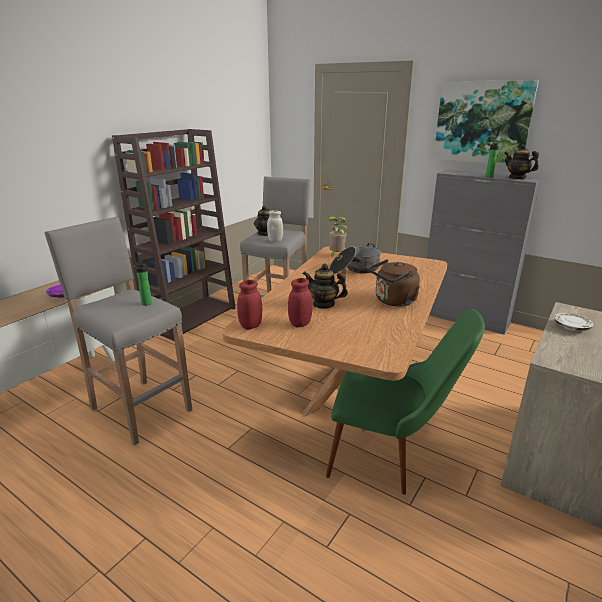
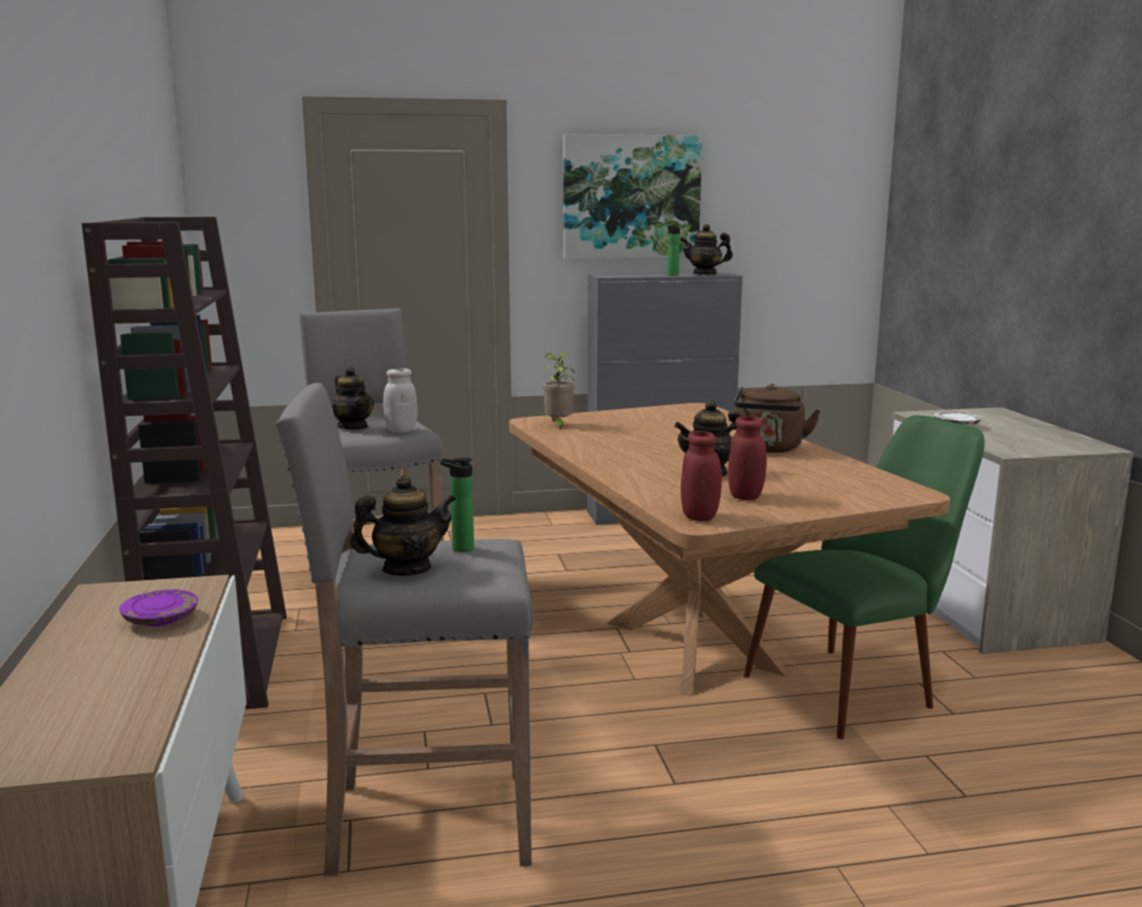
camera: 45 degrees left, 10 degrees down
cooking pot [329,243,381,274] -> none
none -> teapot [350,474,456,576]

